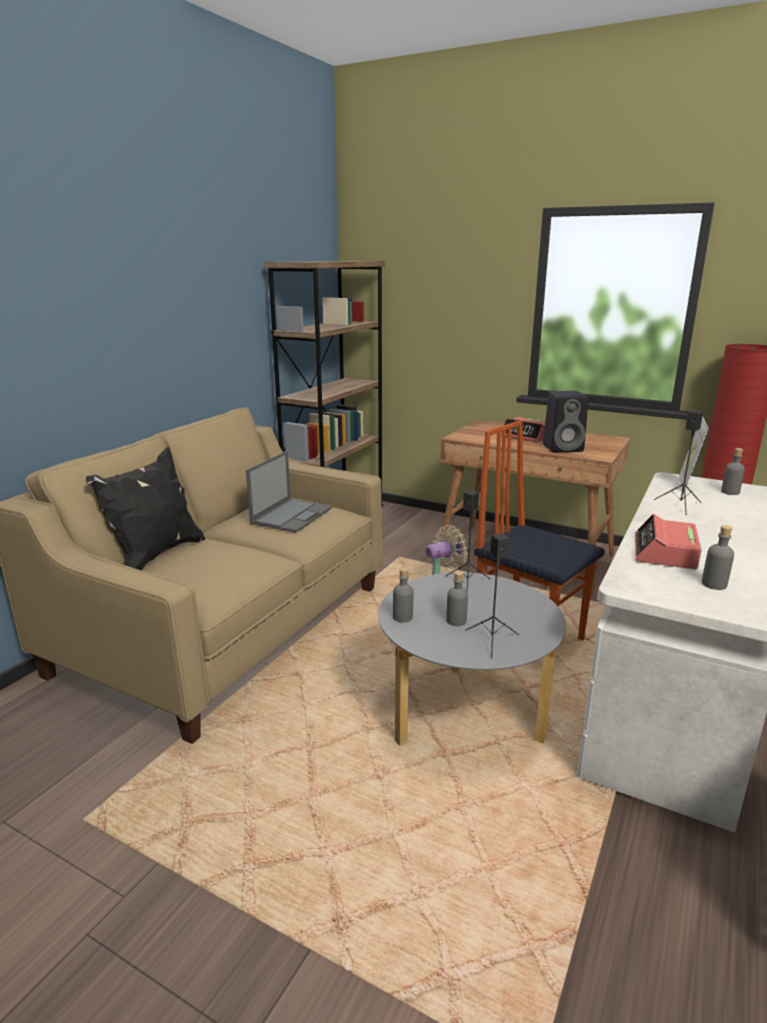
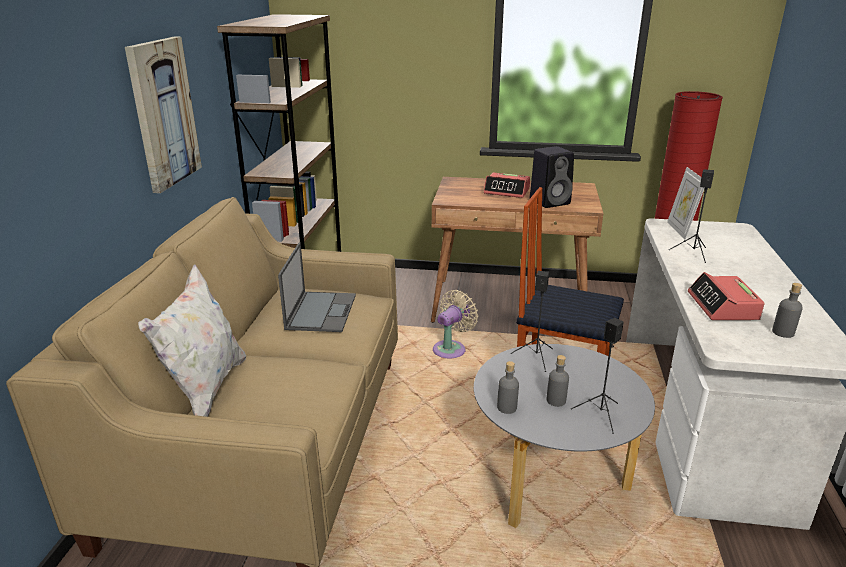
camera: 20 degrees left, 5 degrees up
black pillow [86,447,205,570] -> white pillow [138,264,246,417]
grey bottle [721,448,745,495] -> none
none -> picture [125,37,202,193]

